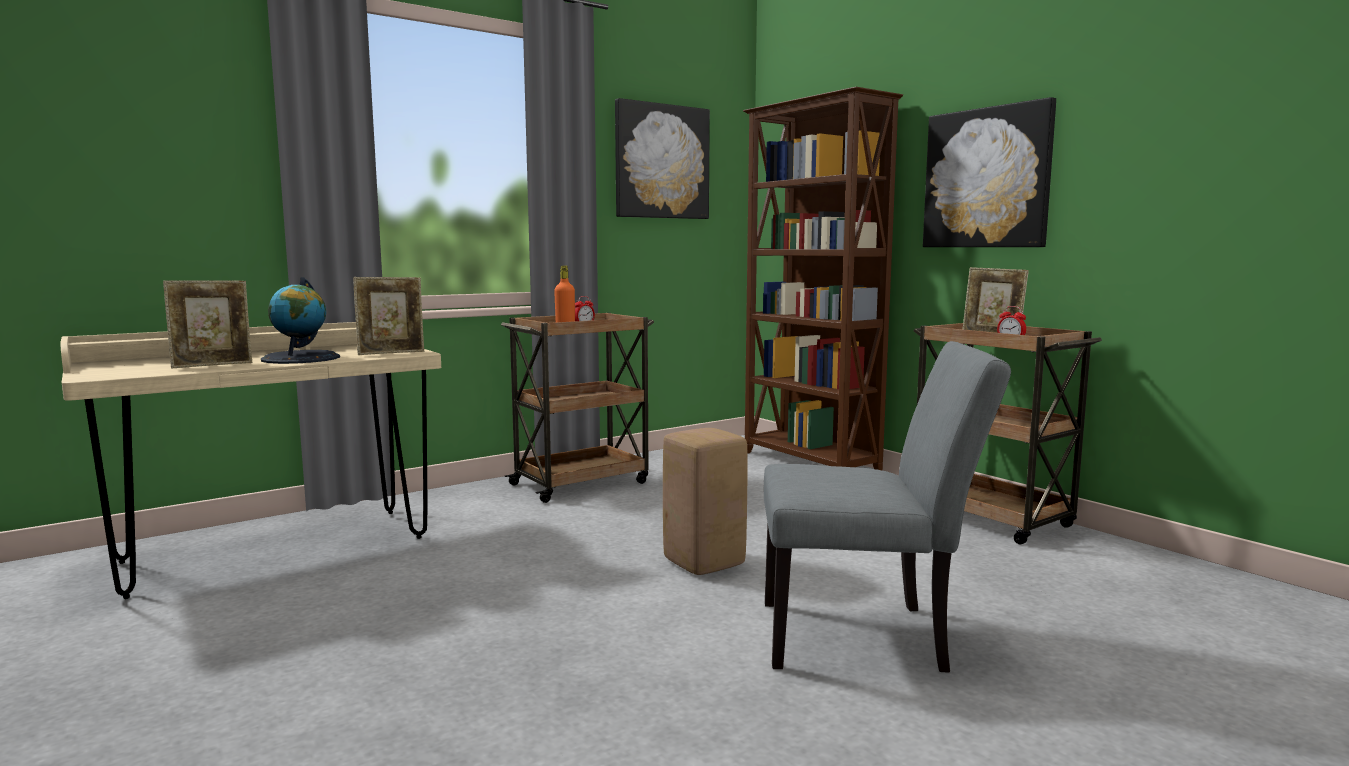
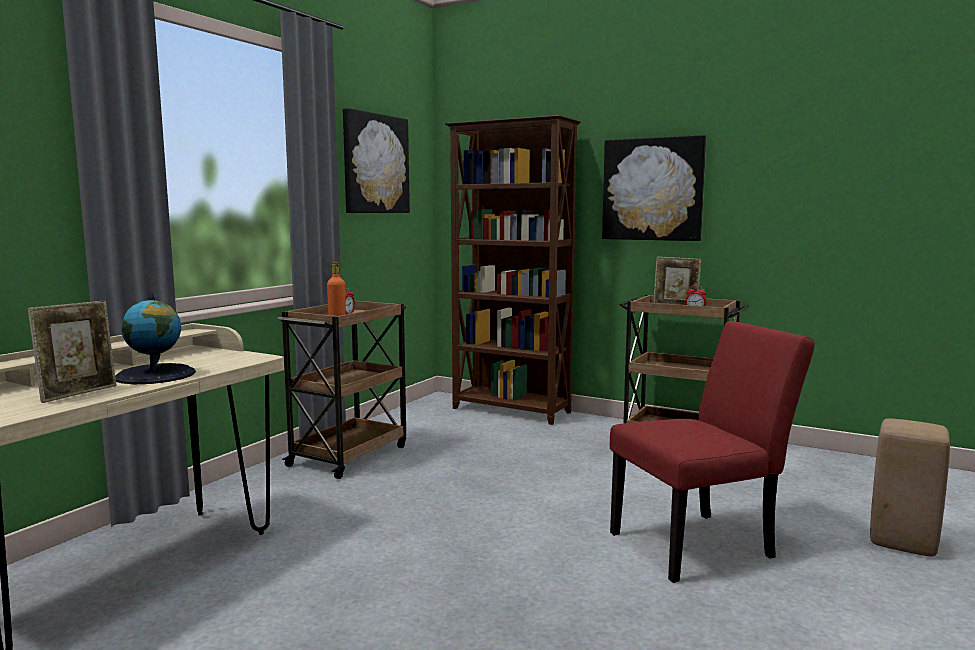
camera: 25 degrees left, 0 degrees up
picture frame [353,277,424,355] -> none
beige stool [663,428,748,575] -> beige stool moved to [870,418,950,557]
grey chair [764,341,1011,673] -> red chair [610,321,815,583]

